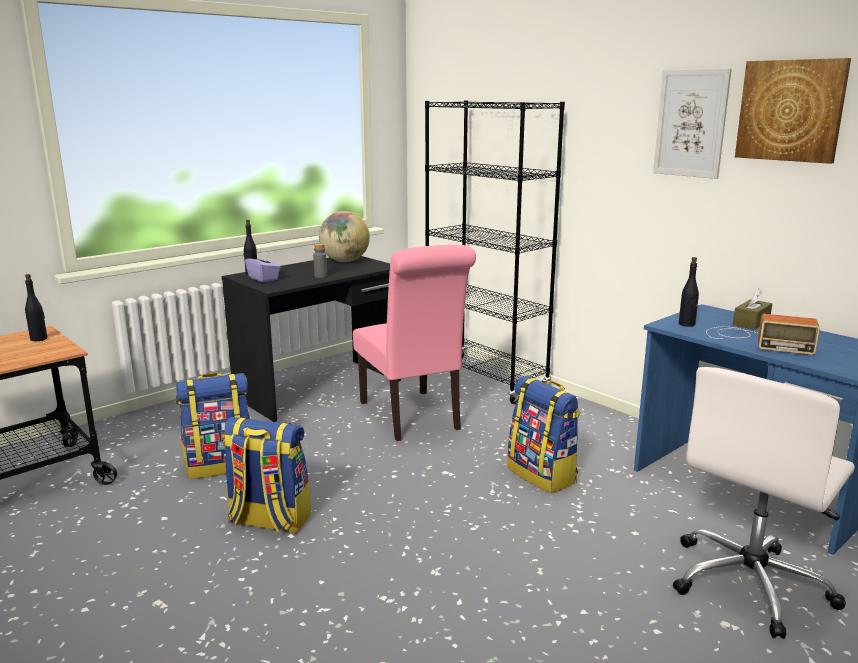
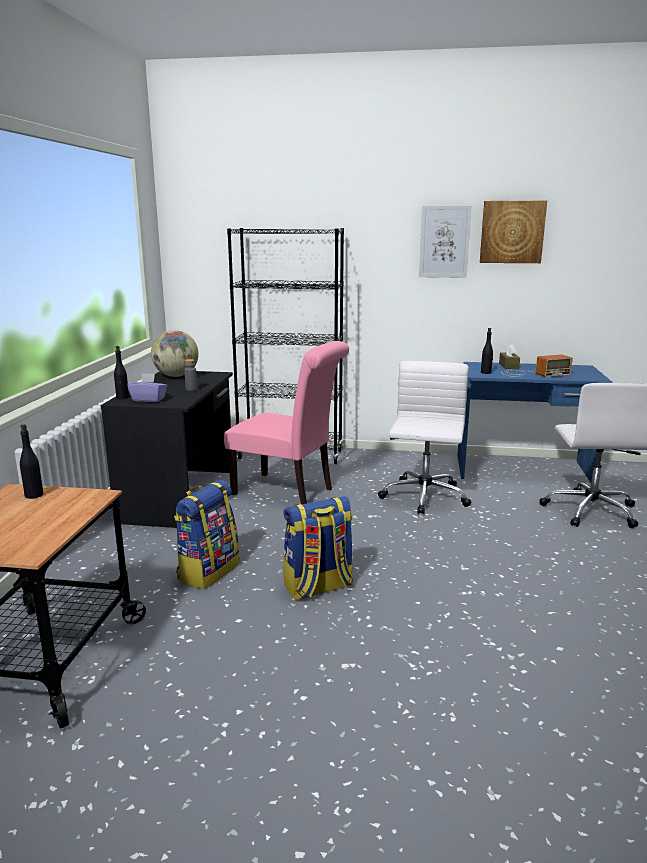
camera: 40 degrees left, 0 degrees up
backpack [507,376,580,493] -> white office chair [378,361,471,514]

